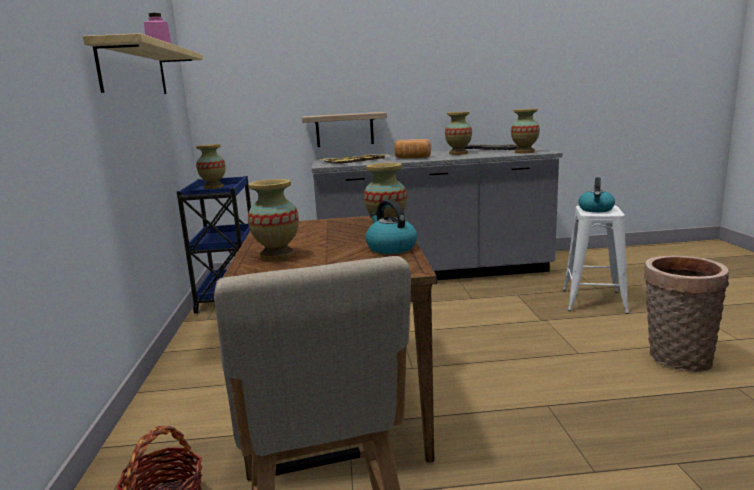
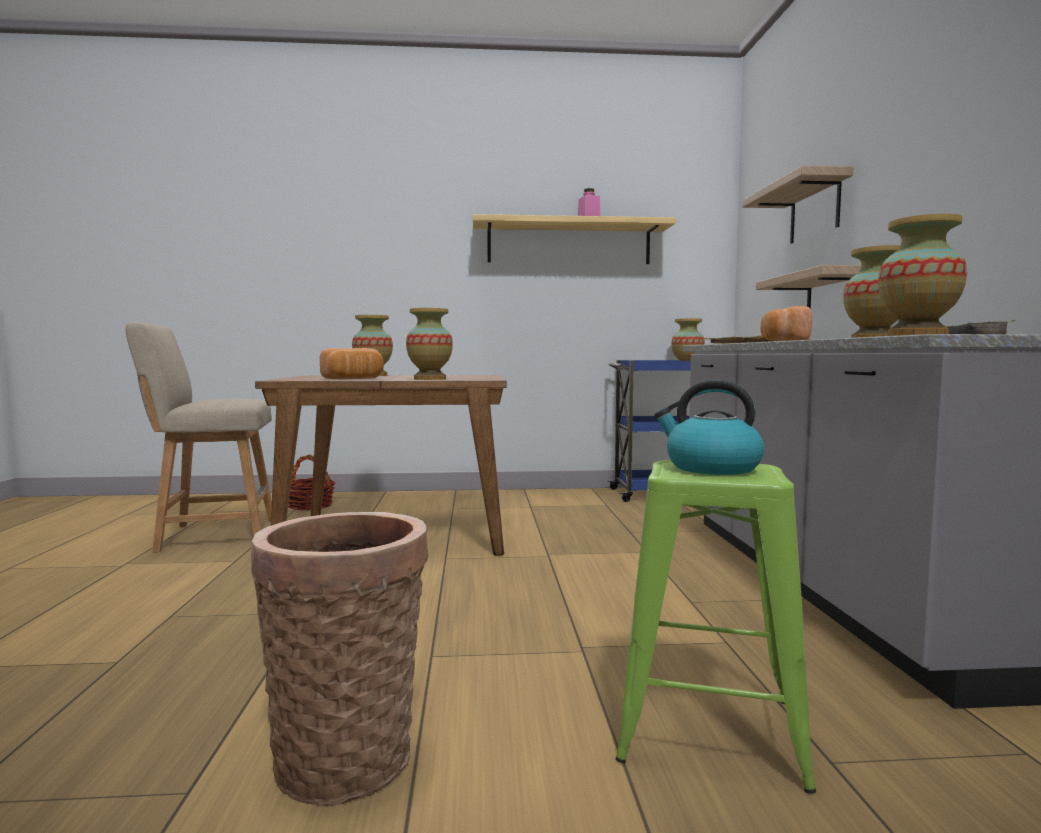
camera: 90 degrees right, 10 degrees down
kettle [365,200,417,254] -> bread [320,348,384,379]
white stool [563,206,629,314] -> green stool [615,460,816,793]
none -> shelf [742,166,853,244]

